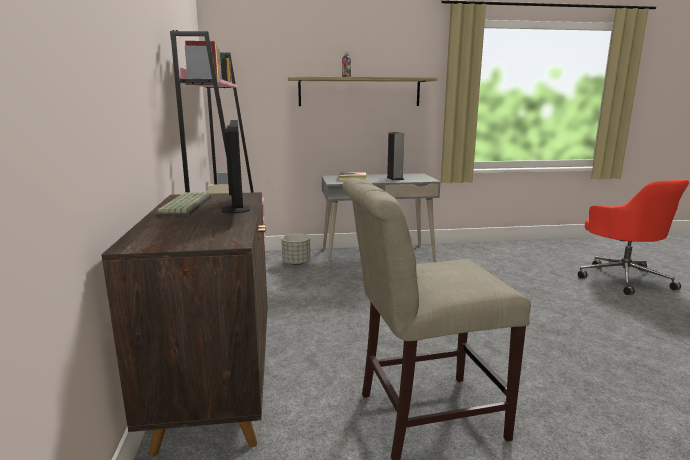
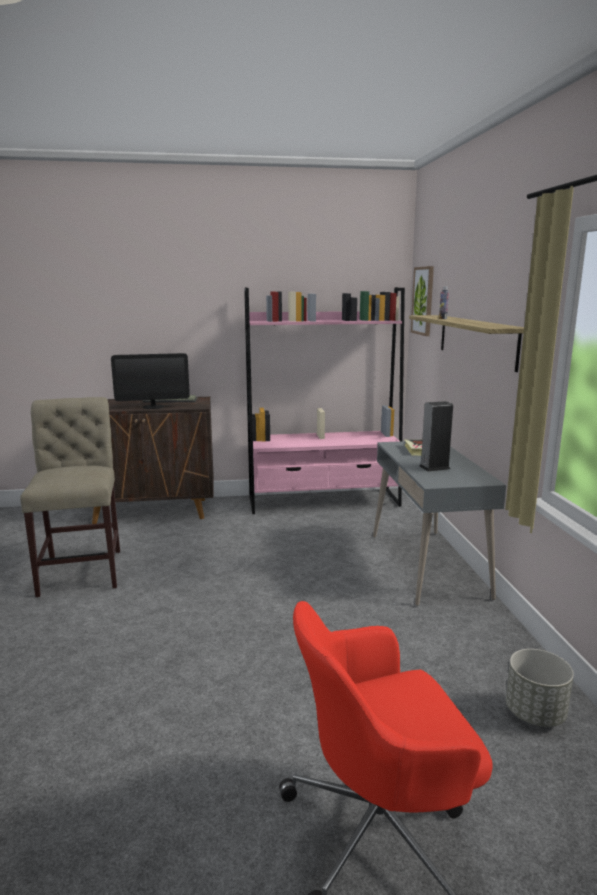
camera: 90 degrees right, 0 degrees up
grey planter [281,234,311,265] -> grey planter moved to [506,649,574,727]
none -> picture [411,266,434,336]

